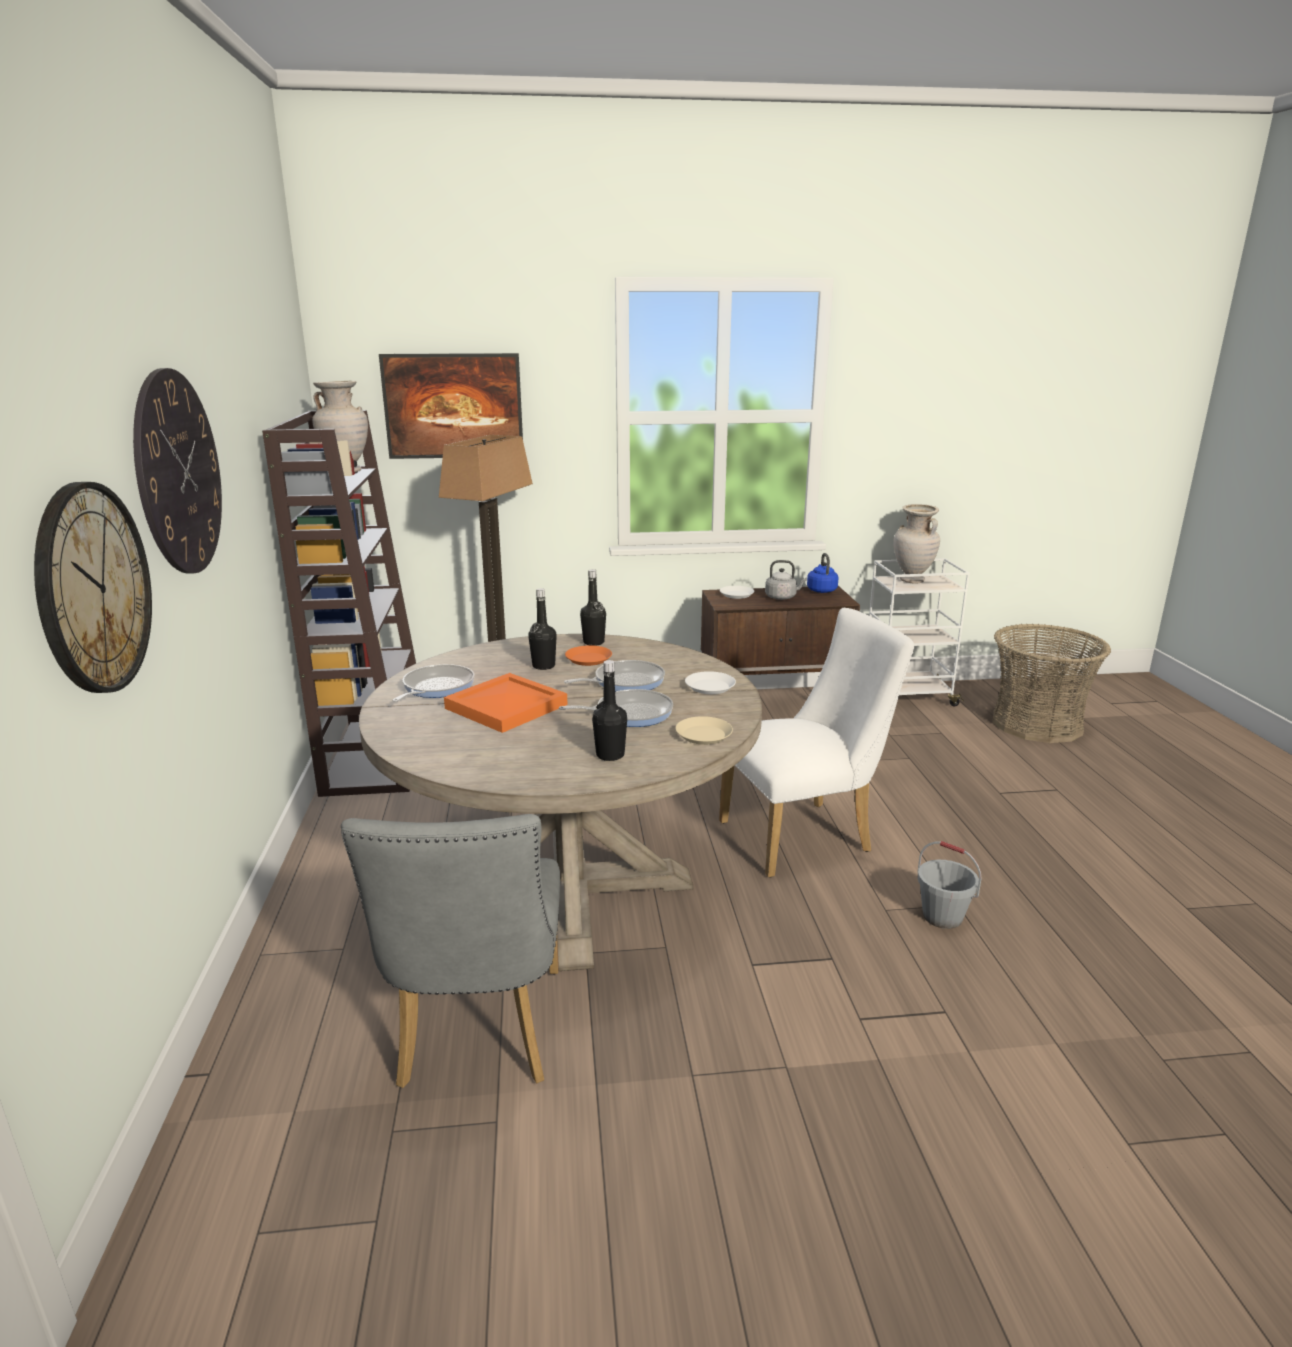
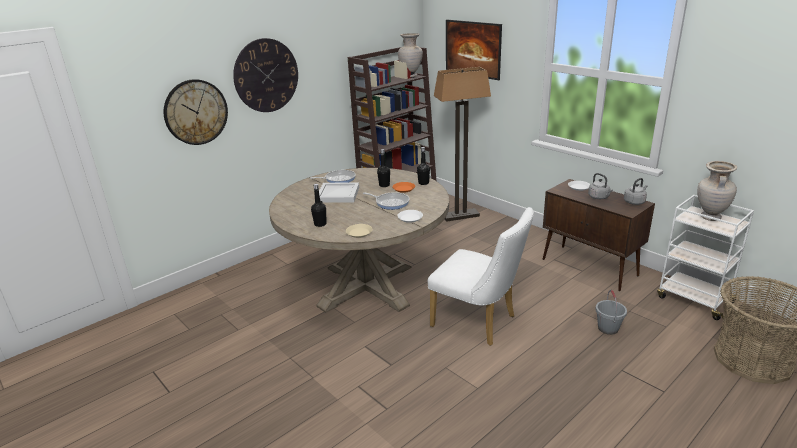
camera: 55 degrees right, 5 degrees up
grey chair [341,814,560,1088] -> none
orange tray [444,673,568,733] -> white tray [319,182,359,203]
frying pan [559,689,673,727] -> none
blue kettle [807,553,838,593] -> grey kettle [624,178,647,205]
grey bucket [917,841,982,929] -> grey bucket moved to [595,290,627,335]

